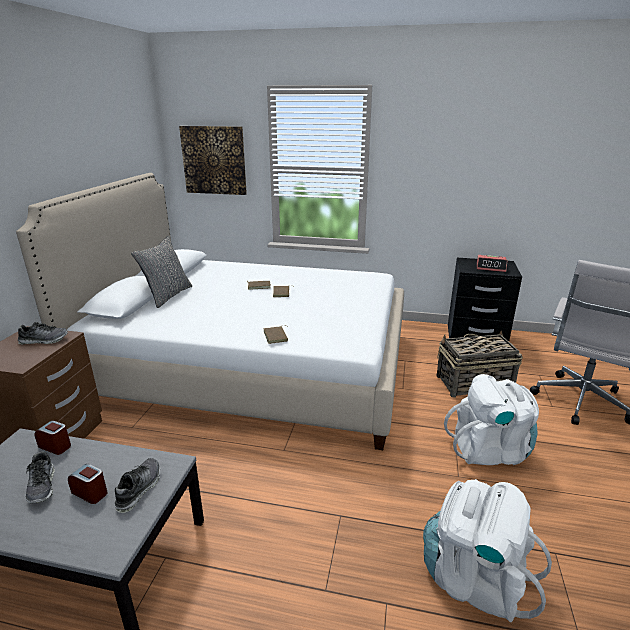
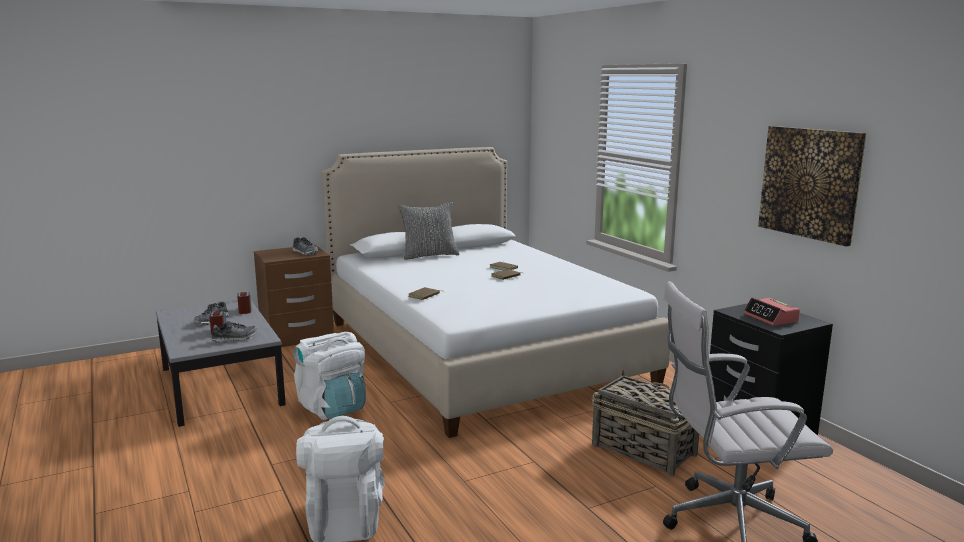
camera: 50 degrees right, 10 degrees down
picture [179,126,247,195] -> picture moved to [758,126,866,246]
white backpack [444,374,539,465] -> white backpack moved to [293,332,366,420]

